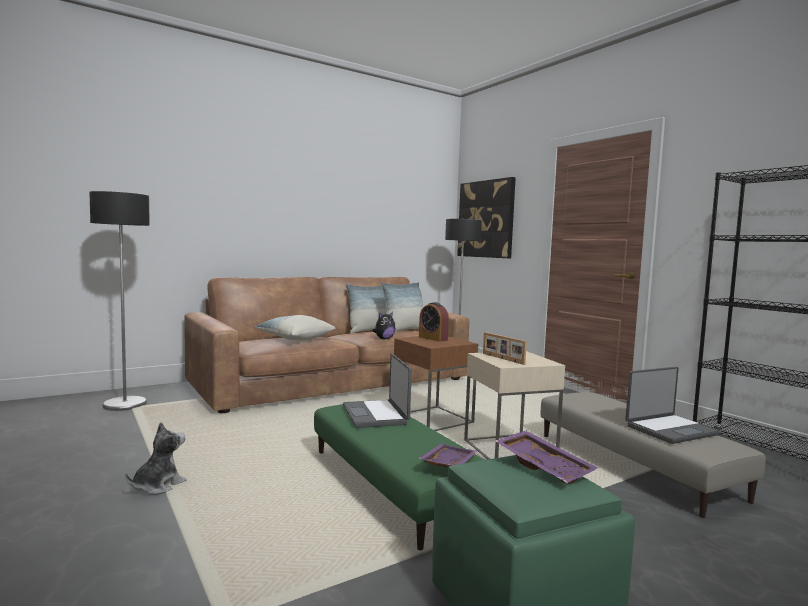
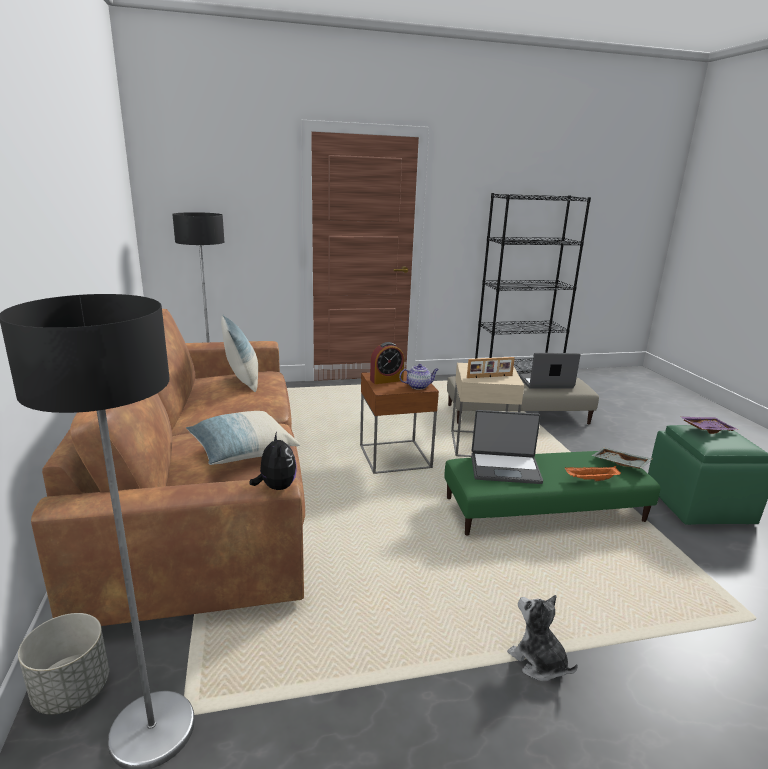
camera: 70 degrees left, 15 degrees up
pillow [346,284,387,334] -> none
plush toy [372,312,395,339] -> plush toy moved to [250,431,297,490]
purple tray [419,443,478,468] -> grey tray [591,447,652,469]
picture [457,177,516,258] -> none
laptop [625,367,721,444] -> laptop turned 90 degrees counterclockwise [519,353,580,389]
none -> grey planter [18,613,109,715]
none -> teapot [399,364,439,390]
none -> orange tray [565,466,621,482]

